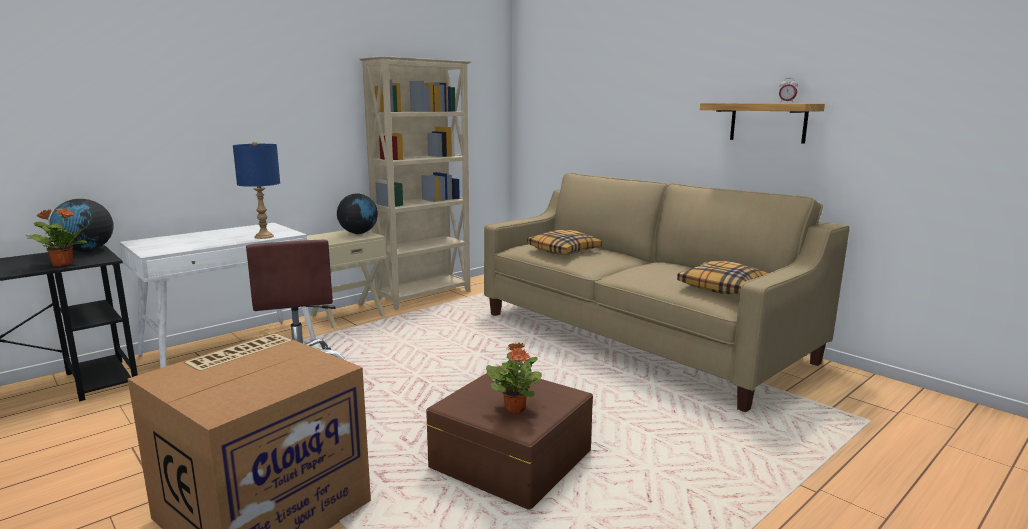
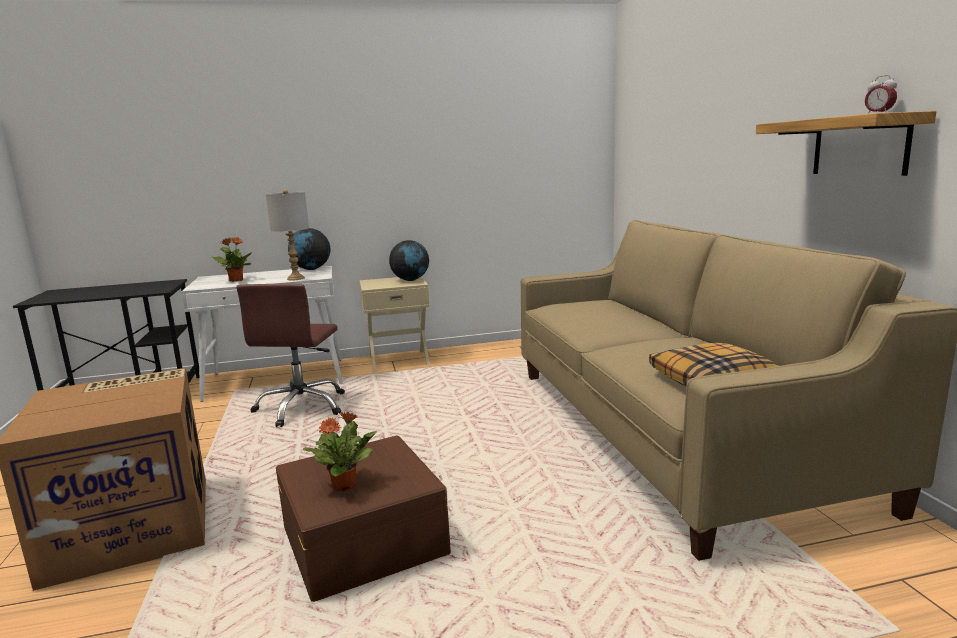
camera: 30 degrees right, 0 degrees up
potted plant [26,208,87,266] -> potted plant moved to [212,237,252,282]
globe [49,199,114,252] -> globe moved to [288,228,330,270]
blue table lamp [233,141,280,239] -> grey table lamp [266,190,309,280]
beige bookcase [359,56,471,310] -> none
pillow [527,230,602,255] -> none

